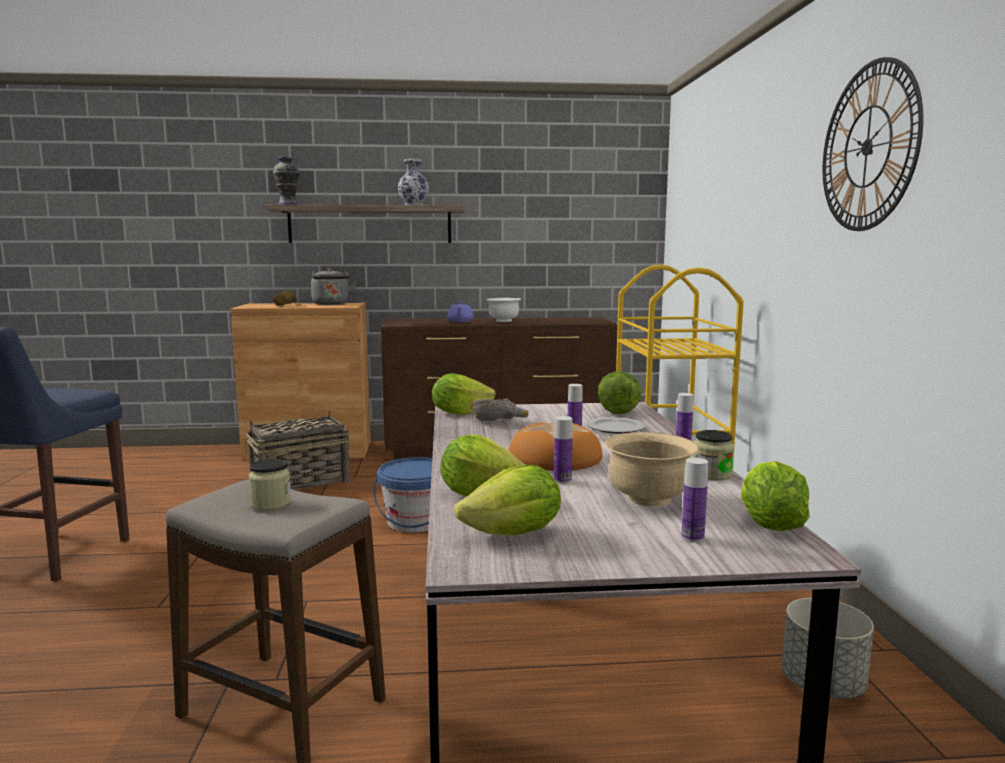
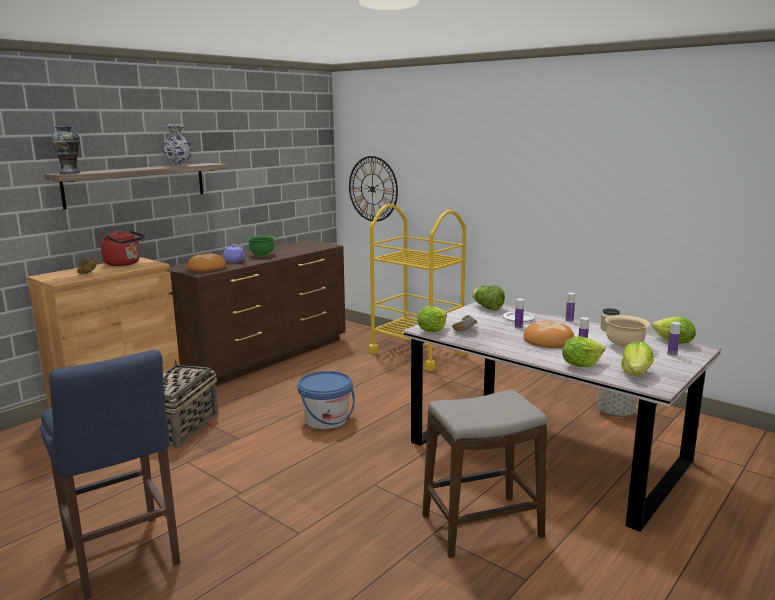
camera: 45 degrees left, 5 degrees up
jar [249,459,291,510] -> none
grey kettle [311,268,356,305] -> red kettle [101,230,145,266]
white bowl [486,298,521,322] -> green bowl [247,235,276,256]
wall clock [823,57,923,231] -> wall clock moved to [349,156,398,222]
none -> bread [187,253,226,271]

